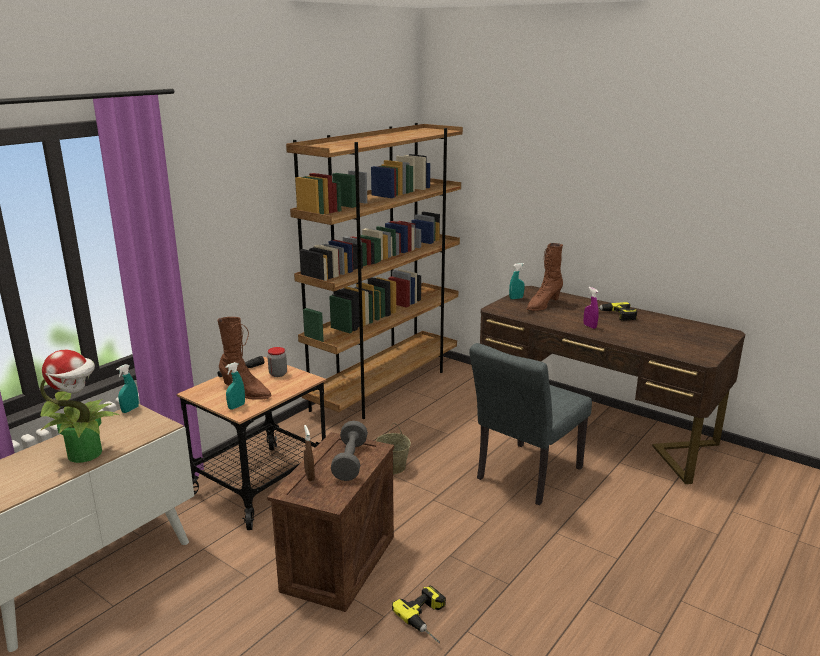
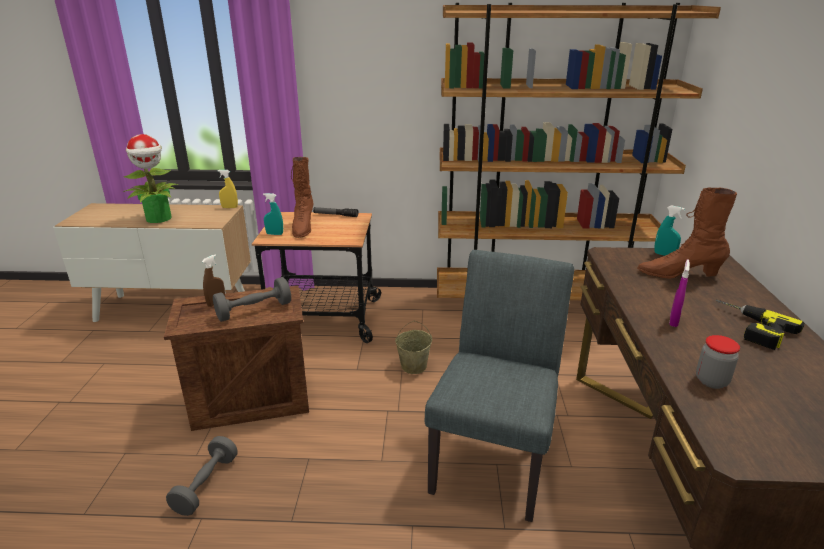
camera: 55 degrees right, 5 degrees up
turquoise spray bottle [116,364,139,413] -> yellow spray bottle [217,170,238,208]
jar [267,347,287,377] -> jar moved to [696,335,740,389]
power drill [392,586,446,643] -> grey dumbbell [166,436,238,516]
grey chair [469,343,592,505] -> grey chair turned 105 degrees clockwise [425,250,574,522]

